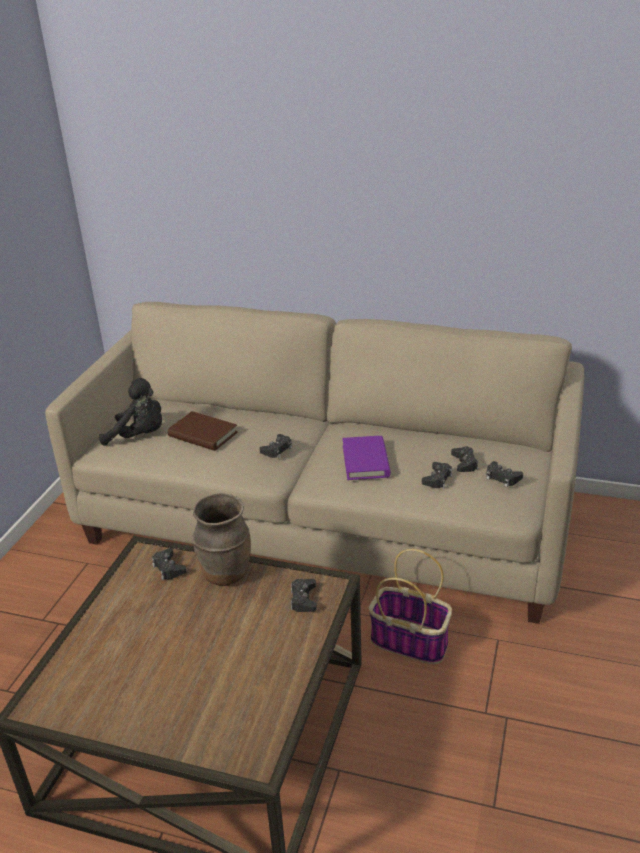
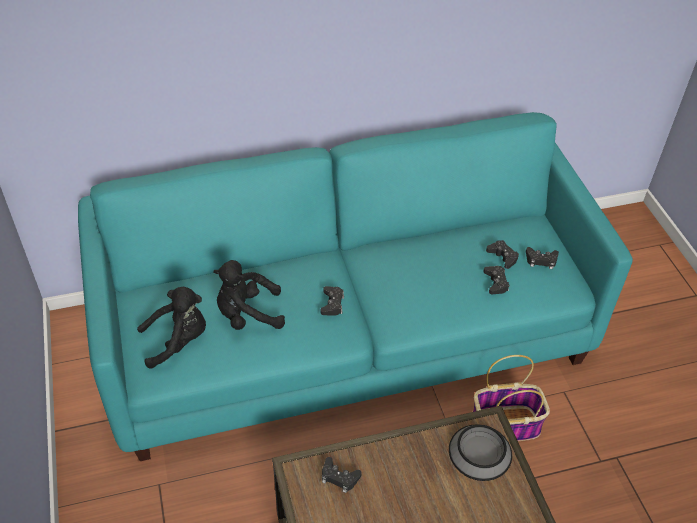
camera: 35 degrees left, 15 degrees up
beige sofa [45,302,584,624] -> turquoise sofa [78,112,633,461]
brown book [168,411,238,451] -> black plush toy [213,260,285,330]
brown vase [192,493,251,586] -> none
black game controller [291,579,317,612] -> bowl [449,424,512,481]
purple book [342,436,391,480] -> none

